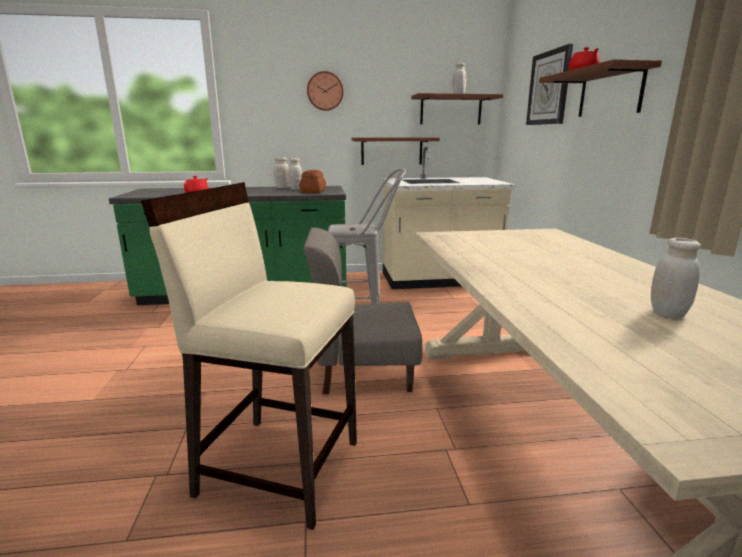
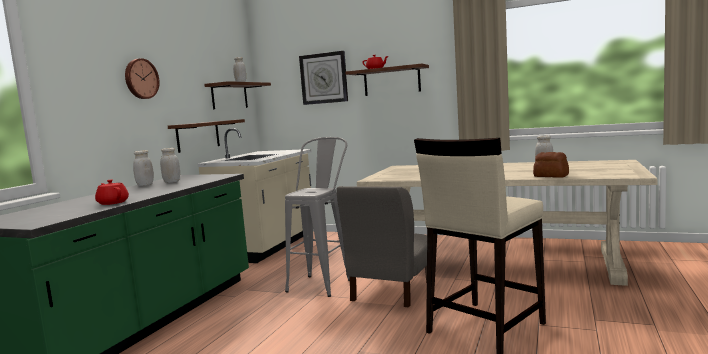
camera: 60 degrees left, 10 degrees down
bread [299,170,326,194] -> bread moved to [533,152,569,178]

